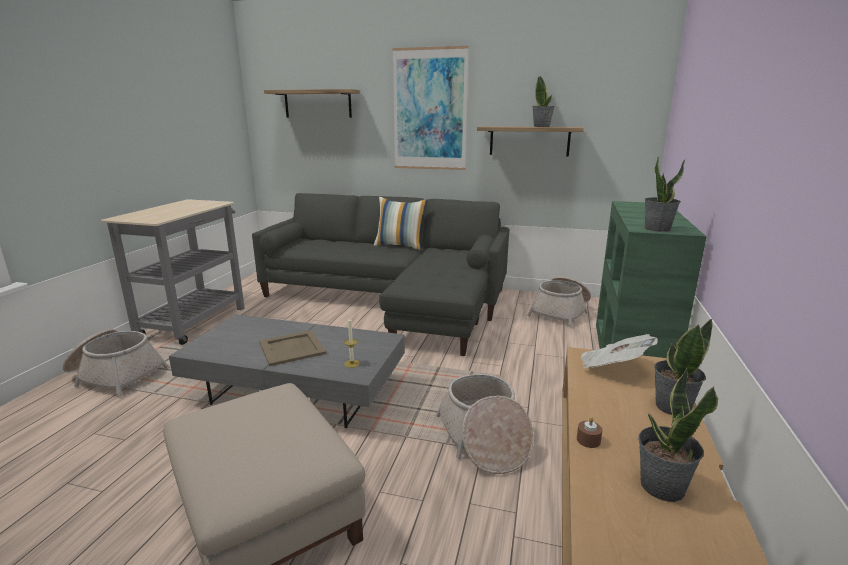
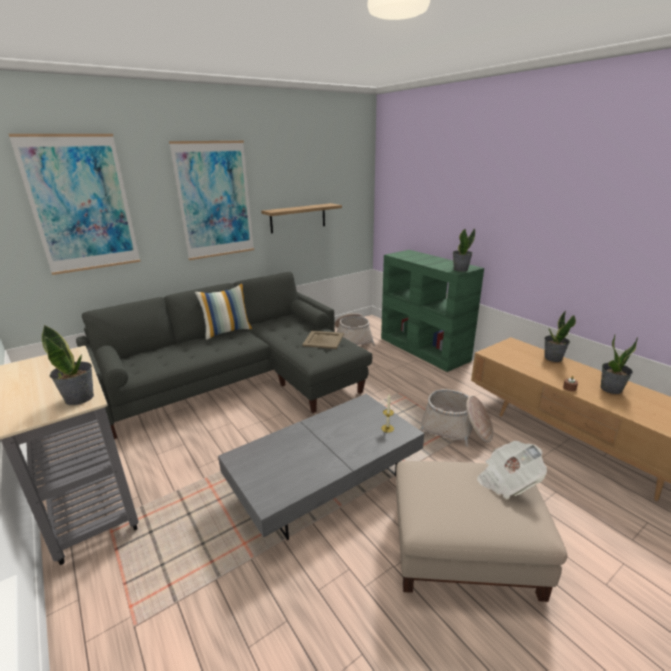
camera: 50 degrees left, 5 degrees up
basket [63,329,169,397] -> none
beige tray [259,330,327,366] -> beige tray moved to [302,331,344,349]
shelf [264,89,360,118] -> picture [9,134,141,275]
potted plant [532,76,555,127] -> potted plant moved to [42,324,94,405]
newspaper [581,334,658,368] -> newspaper moved to [477,441,547,499]

